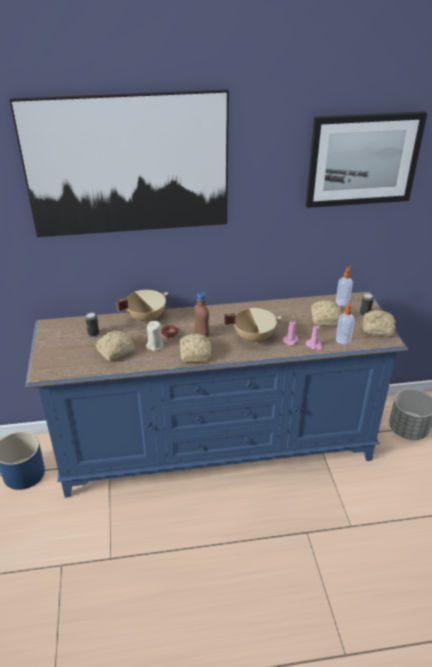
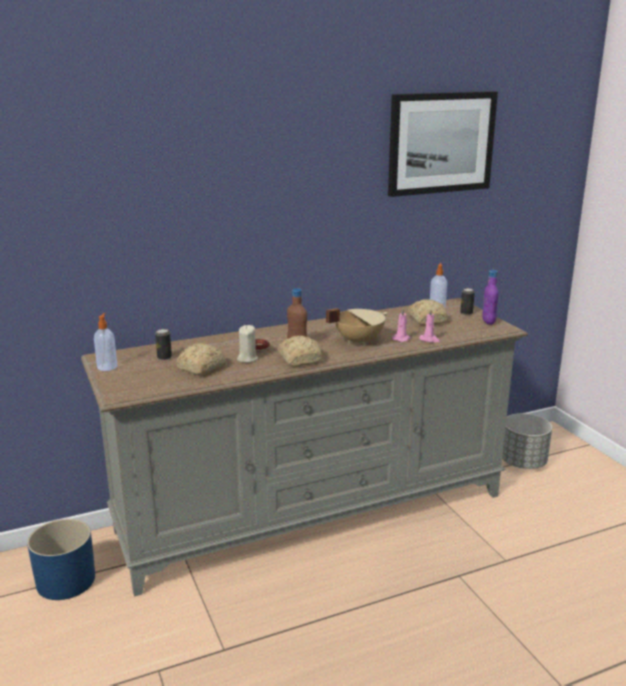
camera: 15 degrees left, 15 degrees down
picture [10,89,229,237] -> none
blue cabinet [25,292,408,498] -> grey cabinet [81,298,528,597]
beige cooking pot [116,290,168,322] -> none
soap dispenser [336,300,355,345] -> soap dispenser moved to [94,313,117,371]
bread [363,310,396,337] -> purple bottle [482,270,499,325]

